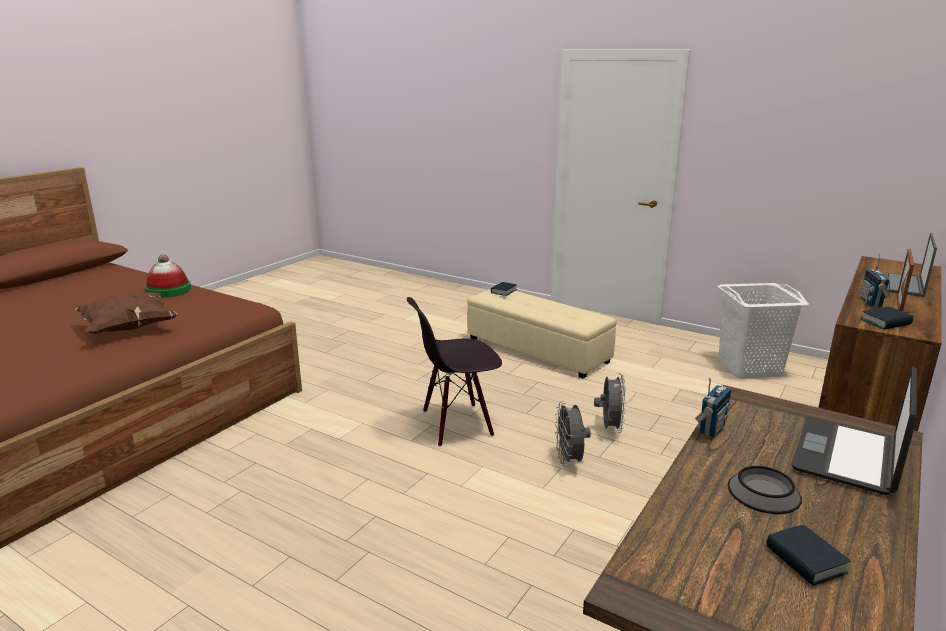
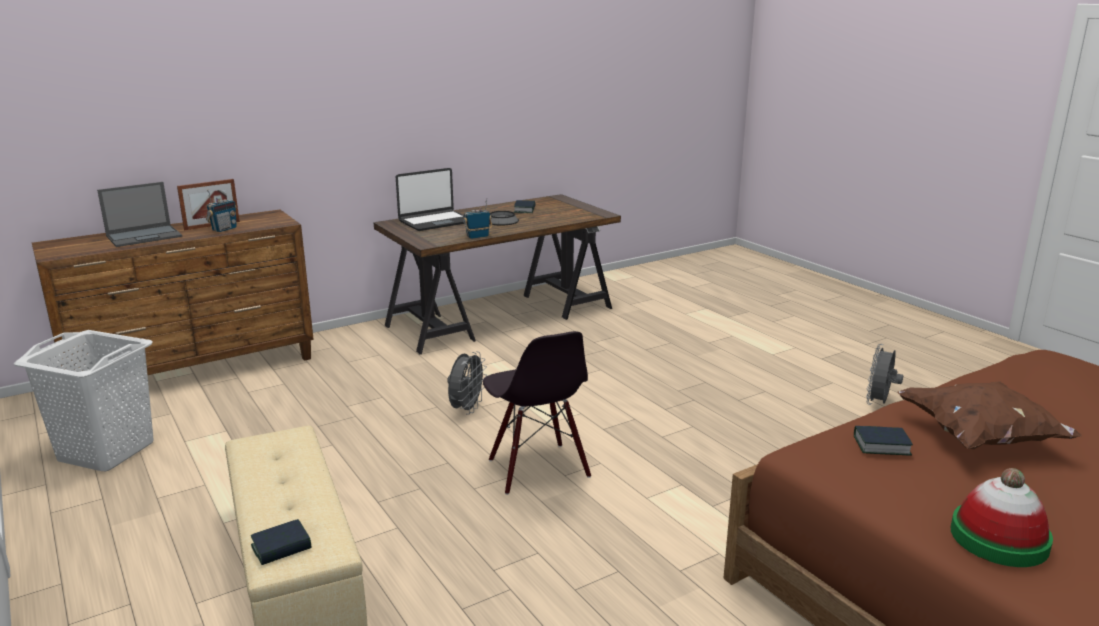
camera: 155 degrees left, 0 degrees up
black chair [407,297,502,447] -> black chair turned 60 degrees clockwise [483,331,591,495]
grey fan [594,373,626,433] -> grey fan moved to [866,344,903,405]
book [860,306,913,330] -> book moved to [854,426,913,456]

